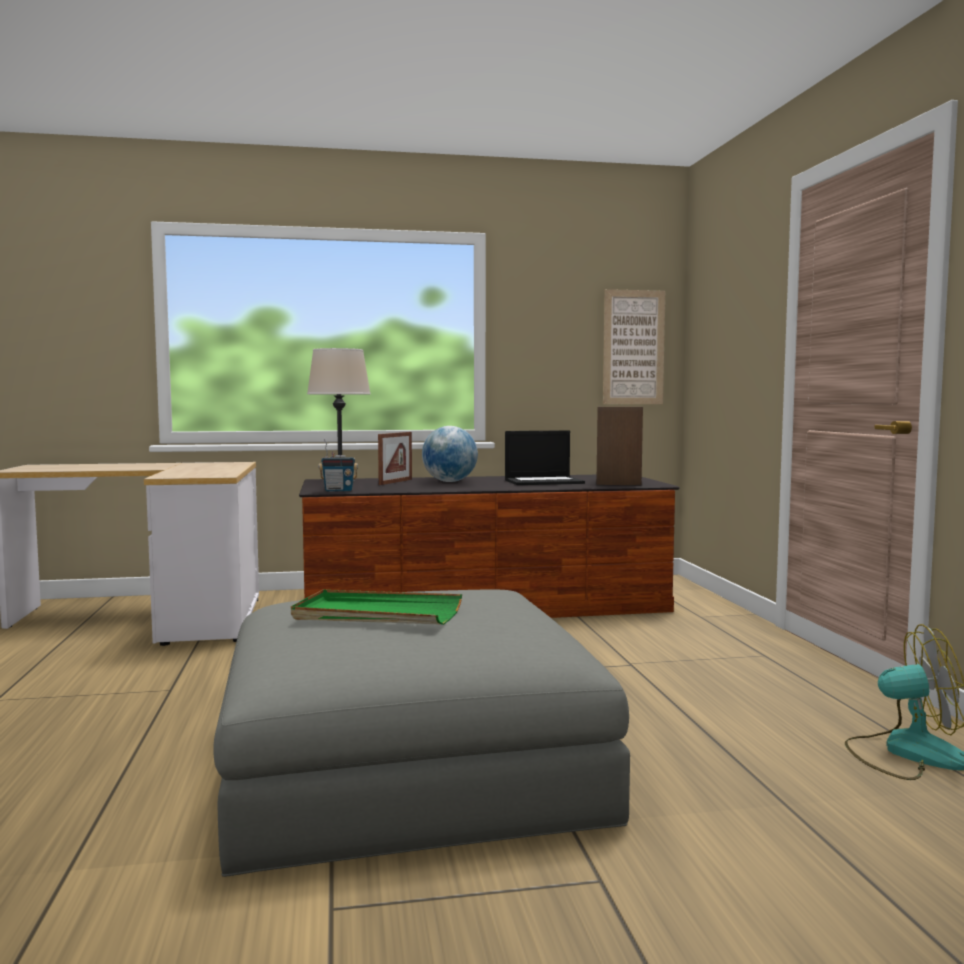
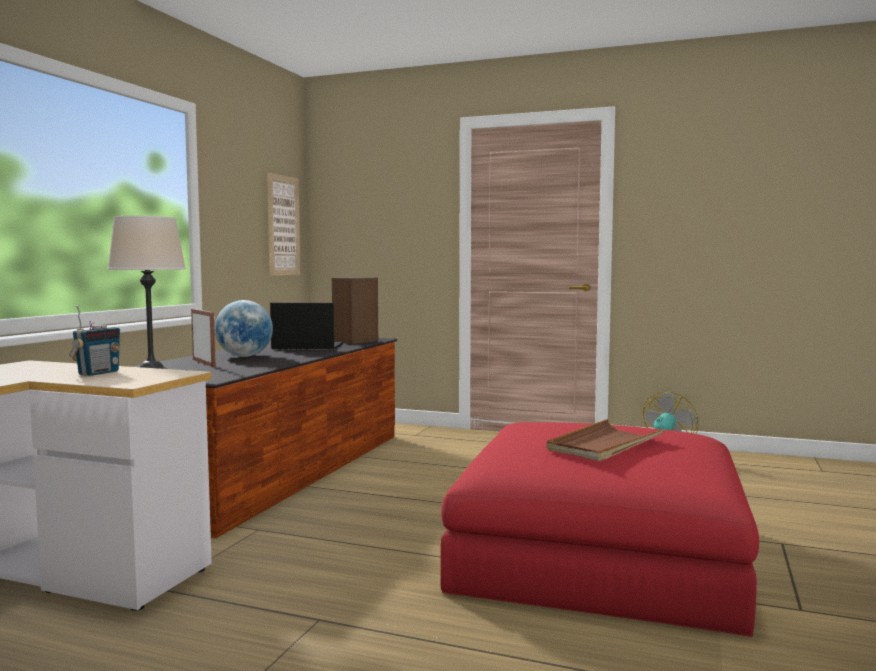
camera: 60 degrees left, 0 degrees up
grey ottoman [213,589,630,877] -> red ottoman [441,422,759,637]
green tray [291,590,462,625] -> brown tray [547,419,664,461]
radio [319,439,358,491] -> radio moved to [69,305,121,376]
laptop [505,430,585,485] -> laptop turned 105 degrees counterclockwise [270,303,343,349]

